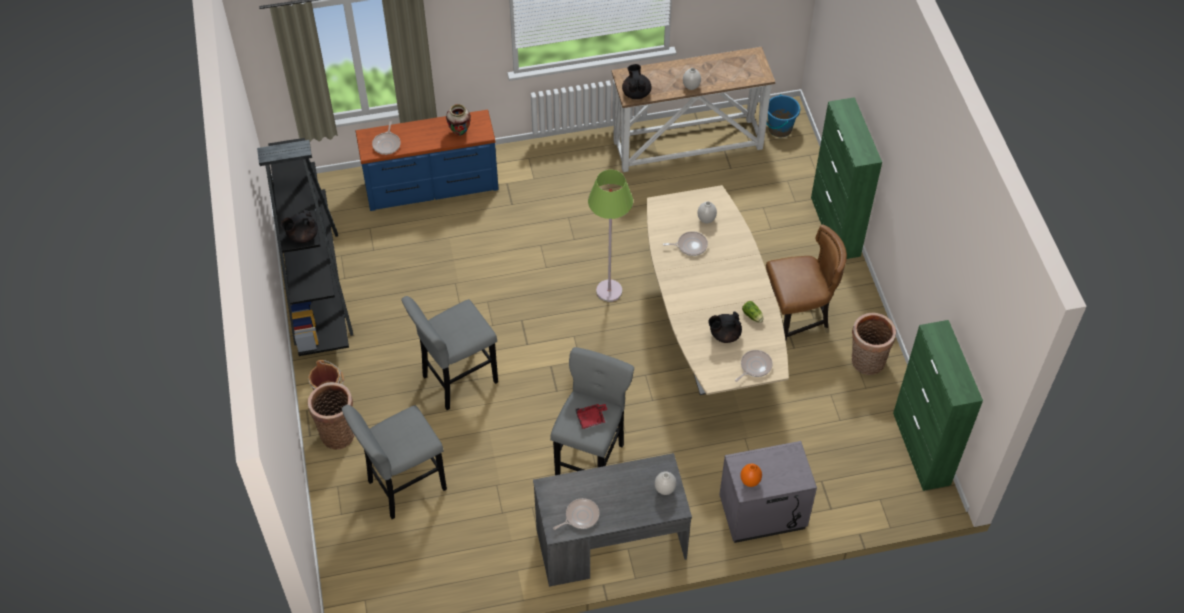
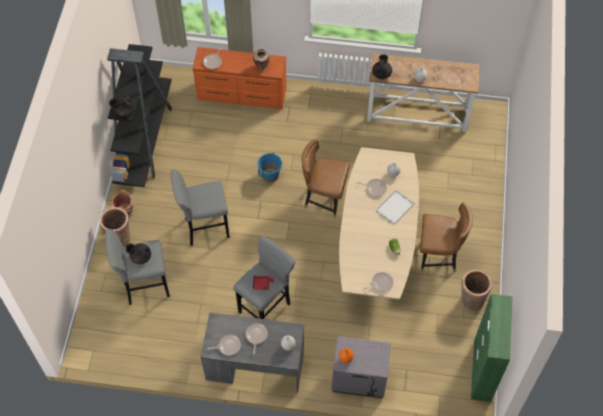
camera: 20 degrees right, 5 degrees up
blue dresser [356,109,499,211] -> orange dresser [193,47,286,110]
green floor lamp [588,170,633,302] -> brown chair [301,139,350,218]
black teapot [708,311,742,343] -> black teapot moved to [126,243,151,264]
blue bucket [766,94,800,137] -> blue bucket moved to [257,153,282,183]
green cabinet [811,97,882,259] -> none
none -> frying pan [246,323,268,354]
none -> white tray [376,190,414,224]

